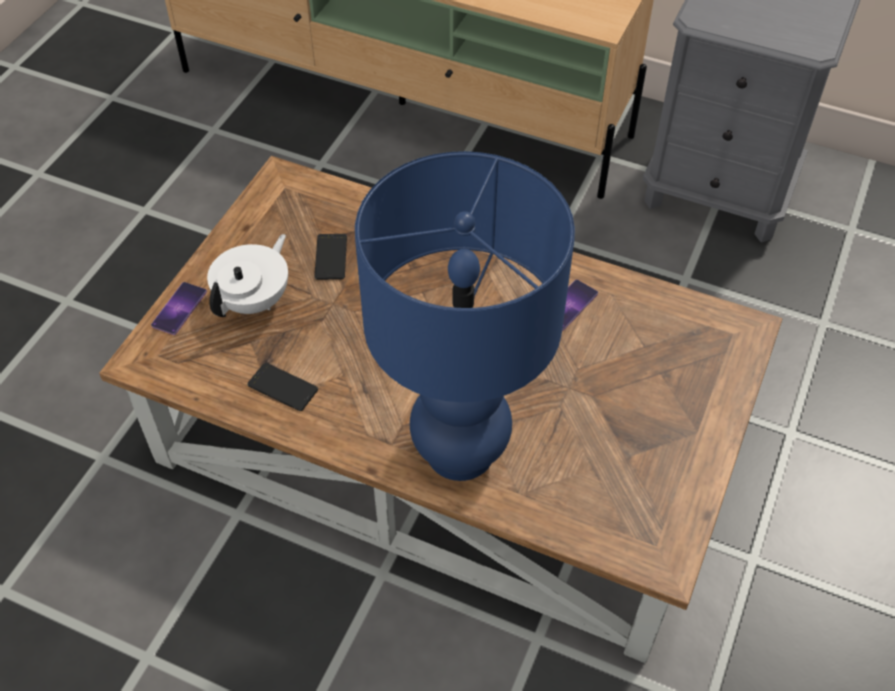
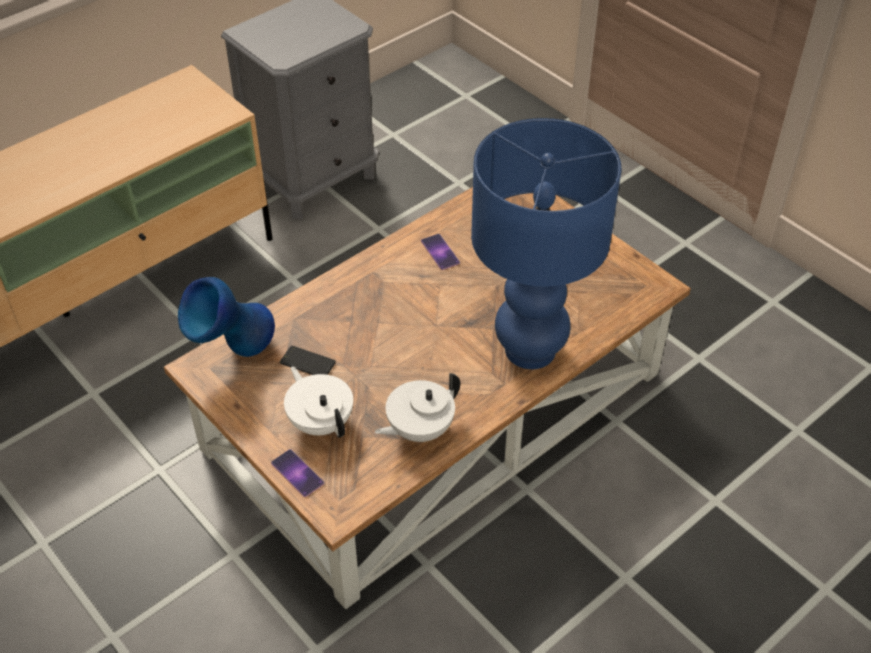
camera: 65 degrees left, 5 degrees down
phone [247,363,318,411] -> white teapot [375,373,460,442]
none -> blue vase [178,277,275,357]

